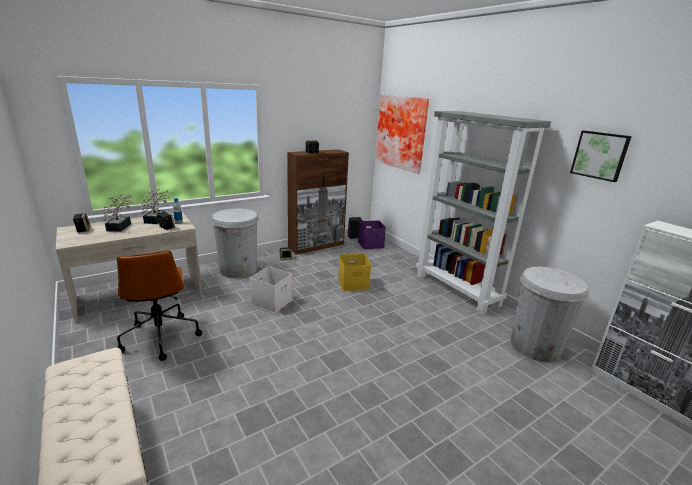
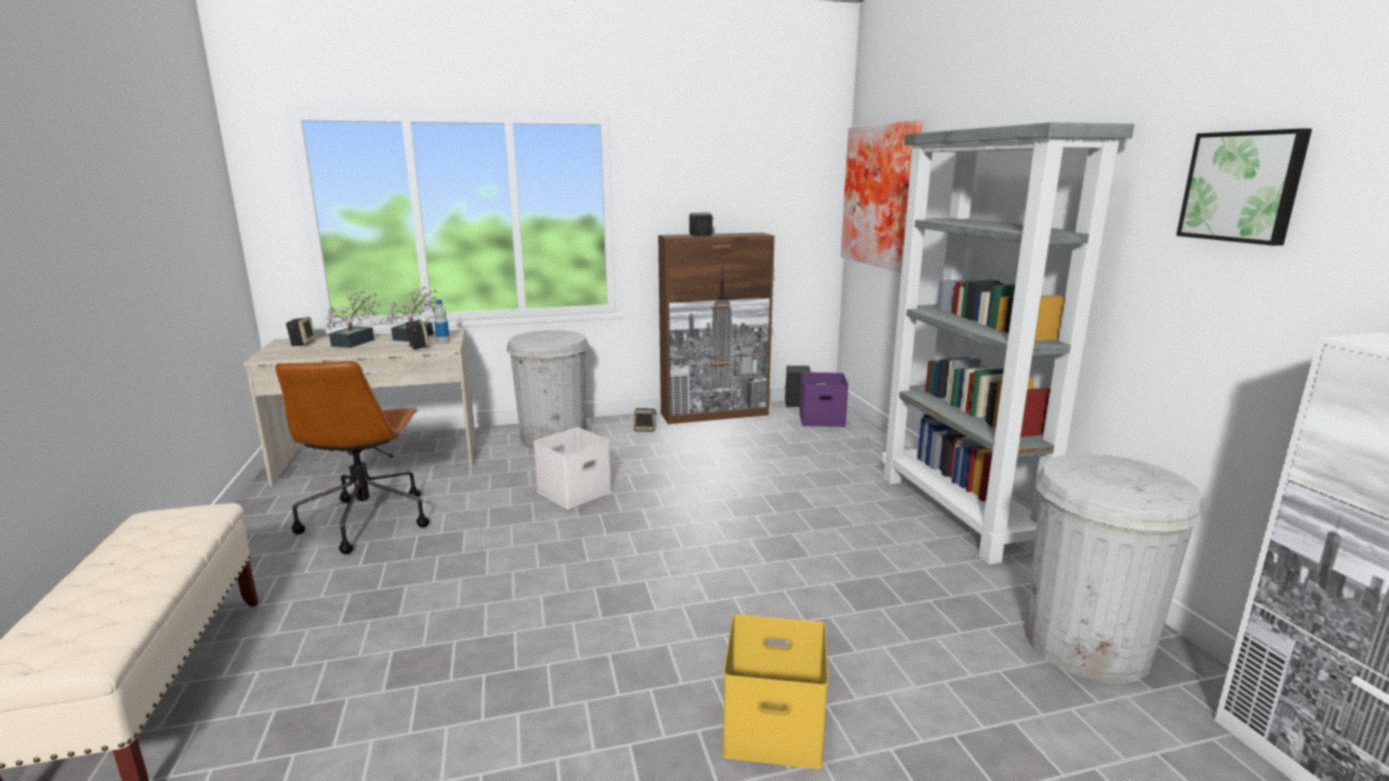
camera: 20 degrees right, 5 degrees down
yellow storage box [338,254,371,291] -> yellow storage box moved to [722,615,828,769]

